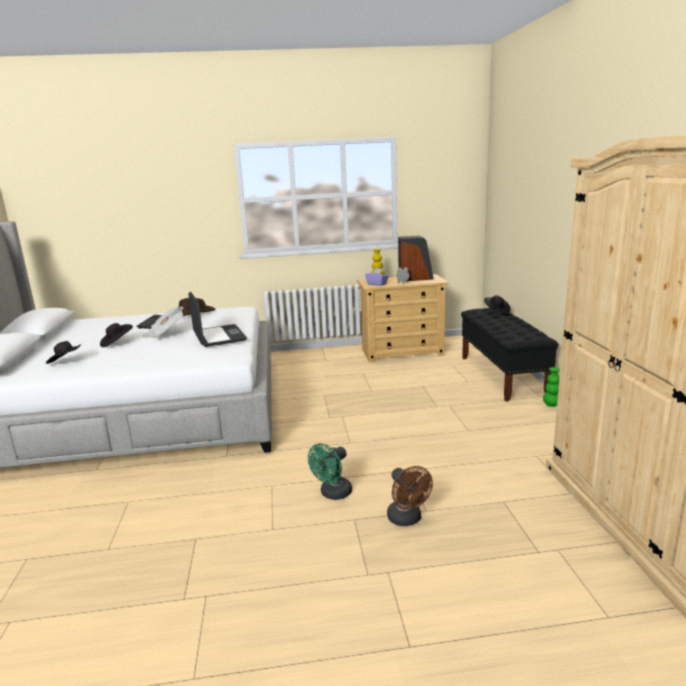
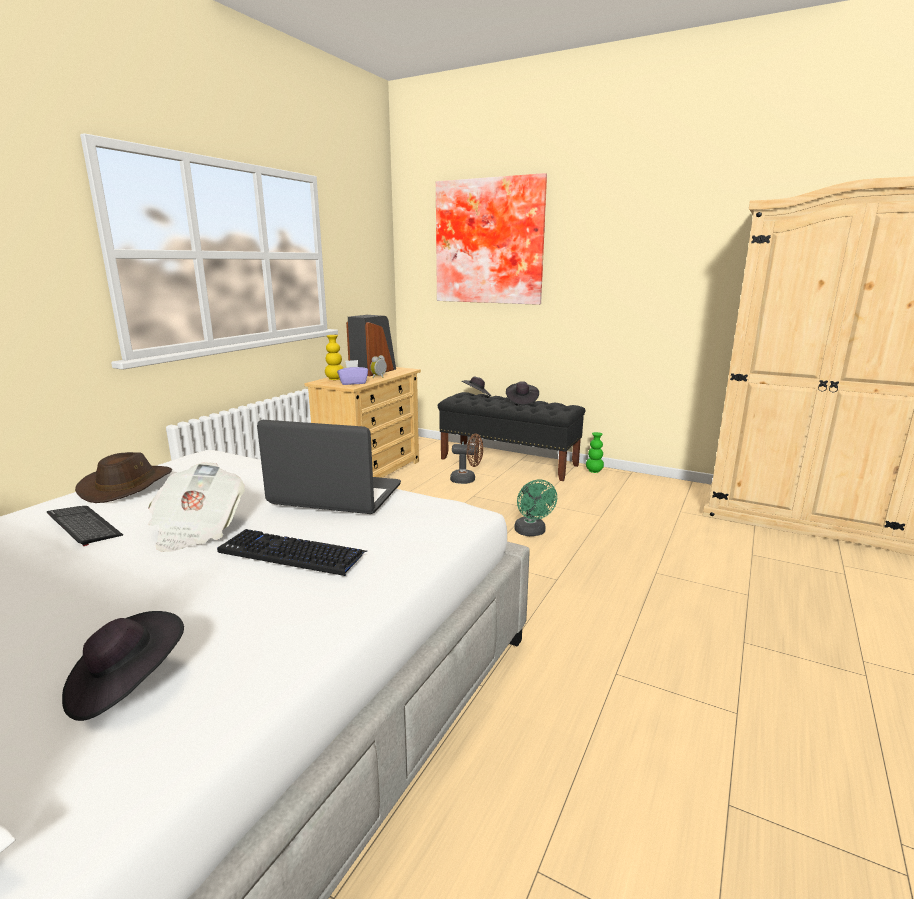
camera: 55 degrees left, 0 degrees up
black hat [100,323,133,347] -> black hat moved to [506,381,539,405]
green fan [308,443,352,500] -> green fan moved to [515,480,557,536]
brown fan [387,466,433,526] -> brown fan moved to [450,434,483,484]
none -> keyboard [217,529,367,576]
none -> picture [436,173,547,305]

